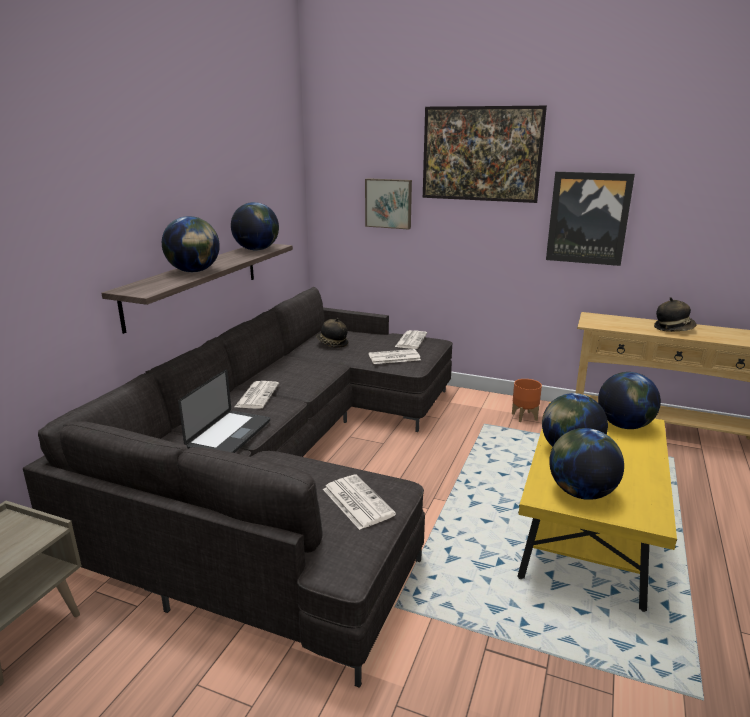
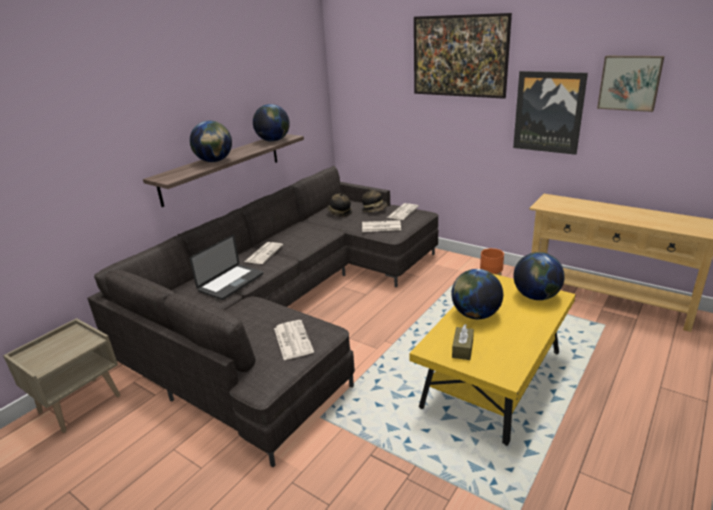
camera: 15 degrees right, 5 degrees up
picture [365,178,412,230] -> picture moved to [597,56,664,112]
globe [549,428,624,500] -> brown tissue box [452,324,474,360]
hat [654,297,697,332] -> hat moved to [362,188,387,212]

